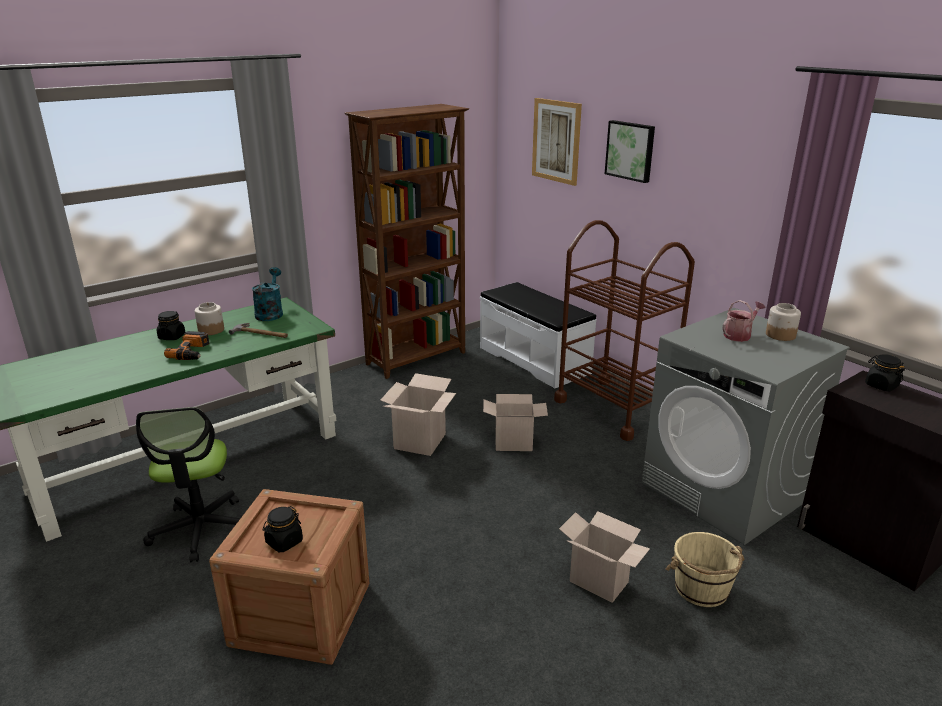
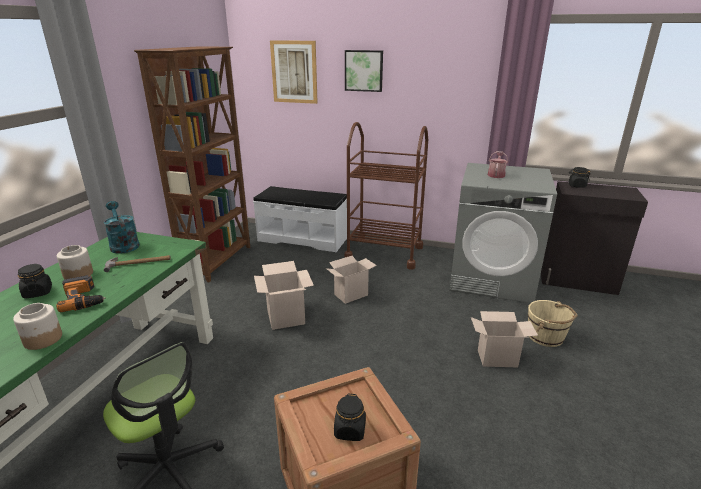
camera: 35 degrees left, 0 degrees up
jar [766,303,801,341] -> jar moved to [13,303,62,350]

